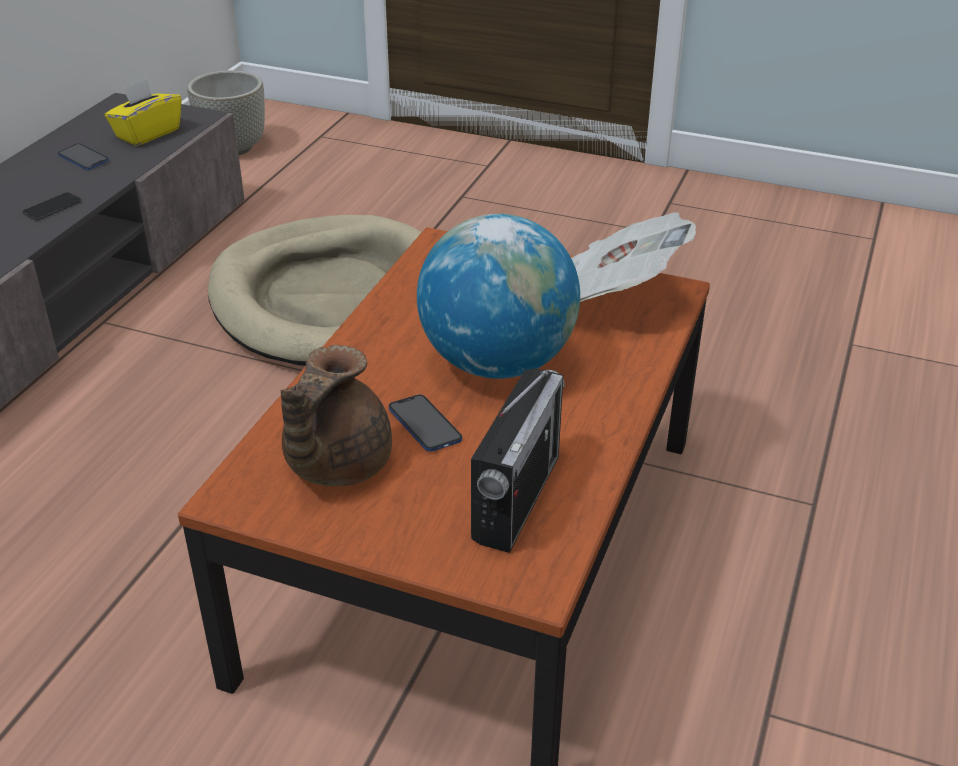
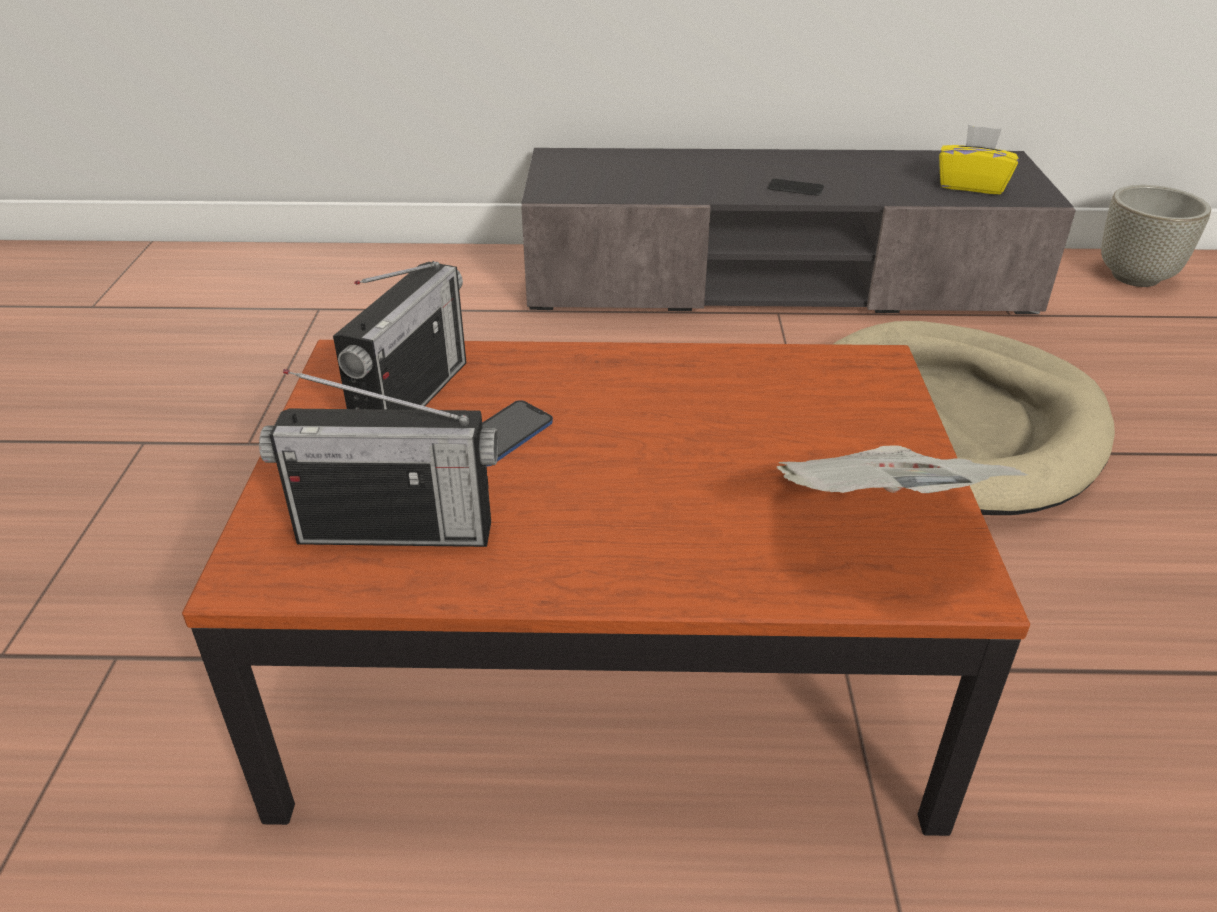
camera: 70 degrees right, 0 degrees up
phone [58,143,109,170] -> none
brown teapot [281,345,392,486] -> radio [333,261,466,410]
globe [417,214,580,379] -> none

